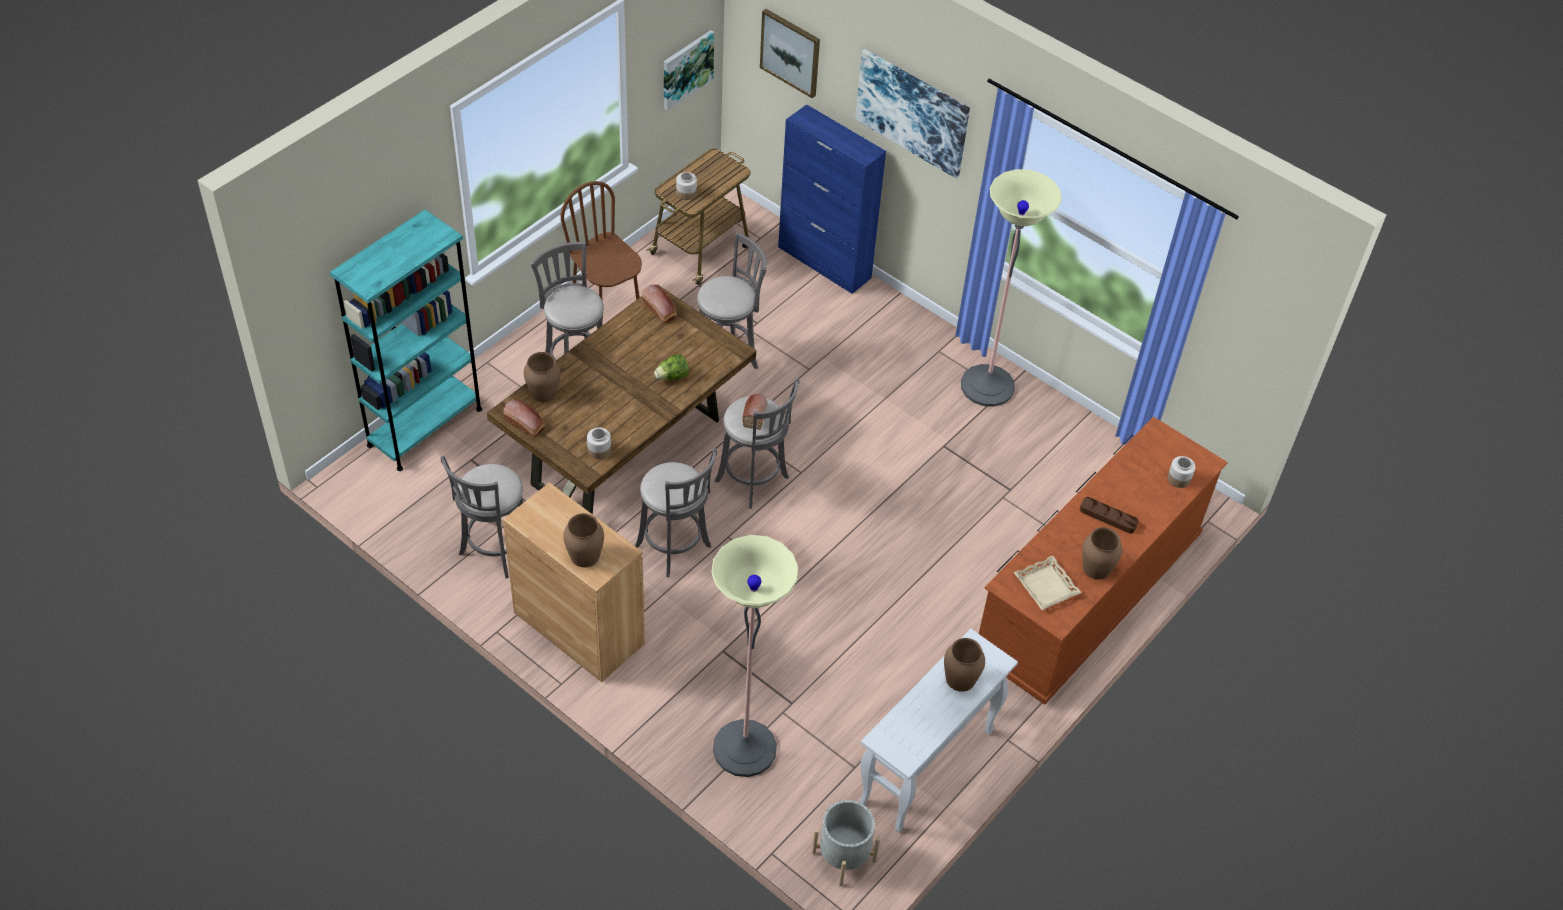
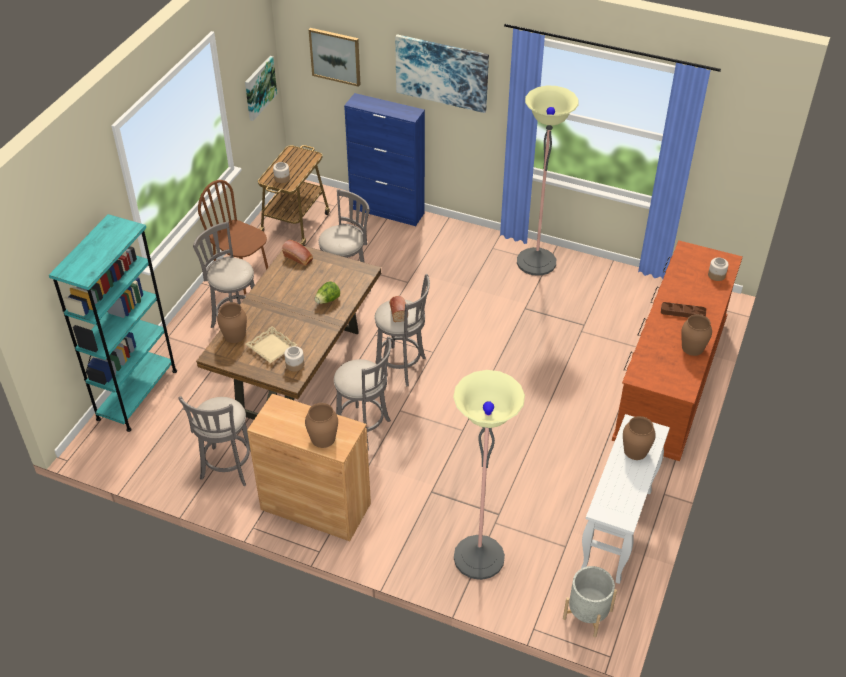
camera: 15 degrees left, 5 degrees down
bread [504,399,546,437] -> none
beige tray [1014,556,1082,610] -> beige tray moved to [246,326,297,363]

